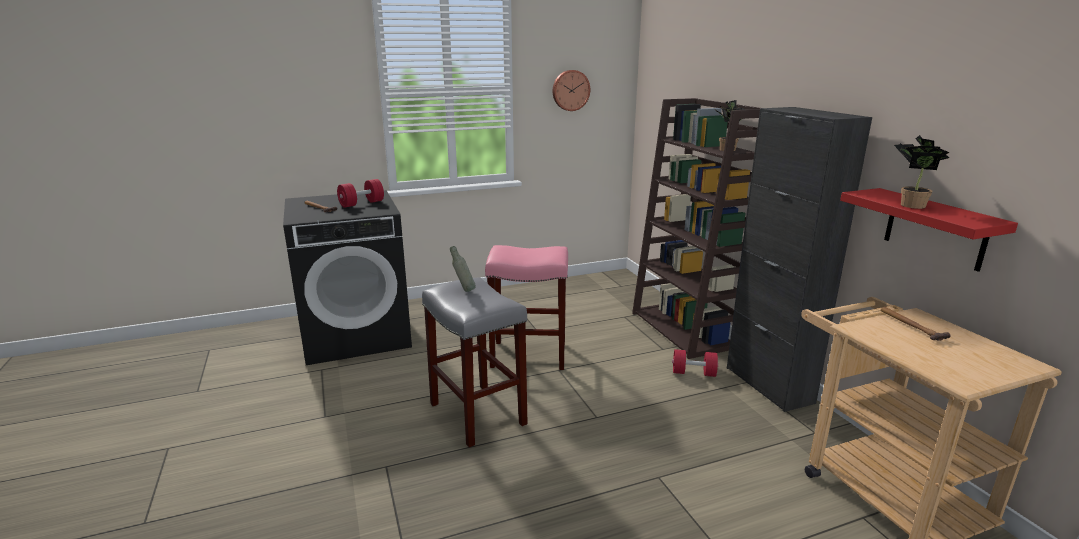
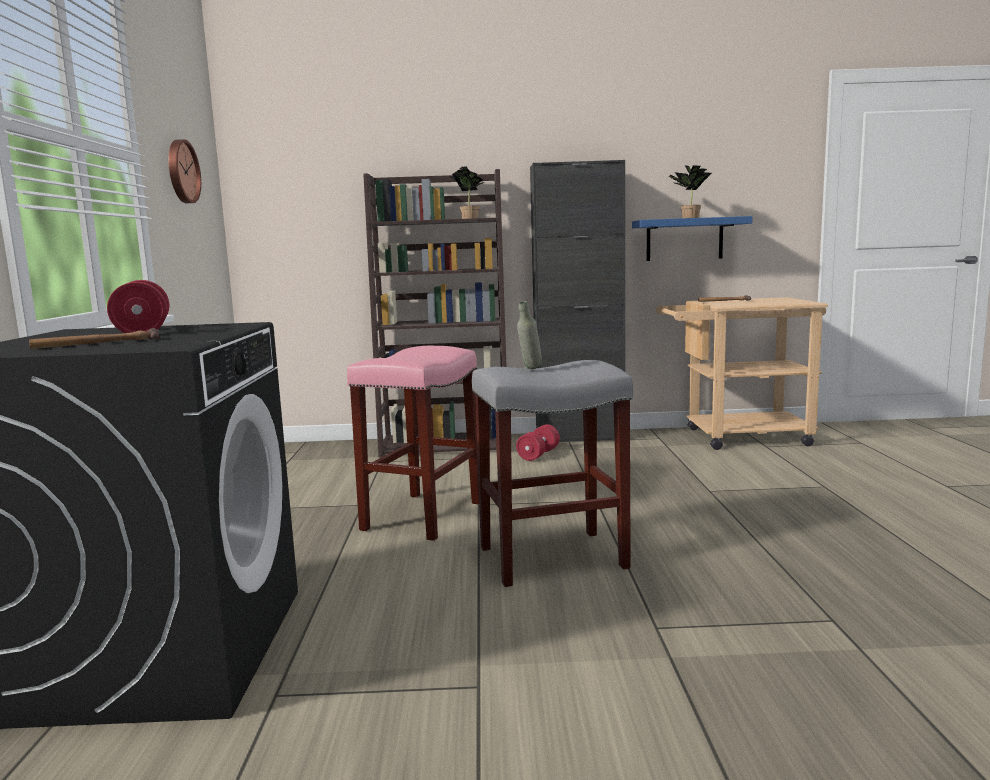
camera: 70 degrees left, 10 degrees down
red shelf [840,188,1018,272] -> blue shelf [632,216,753,261]

